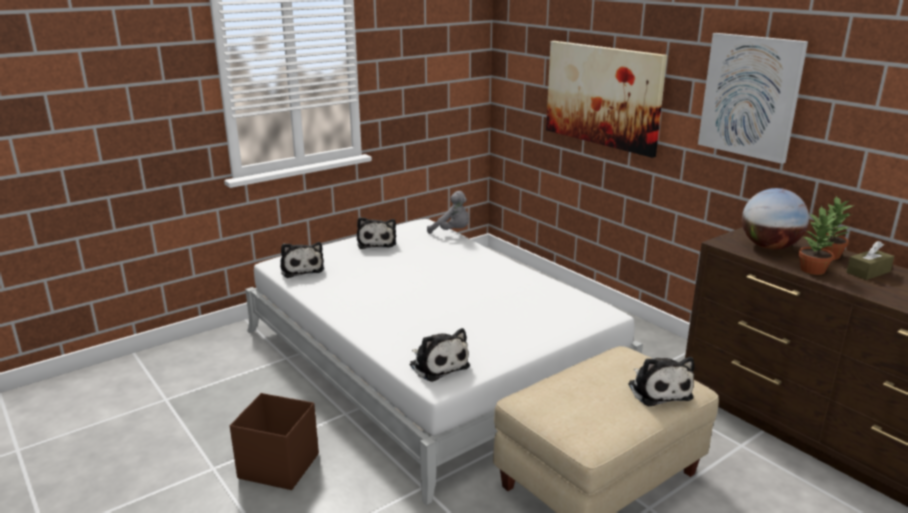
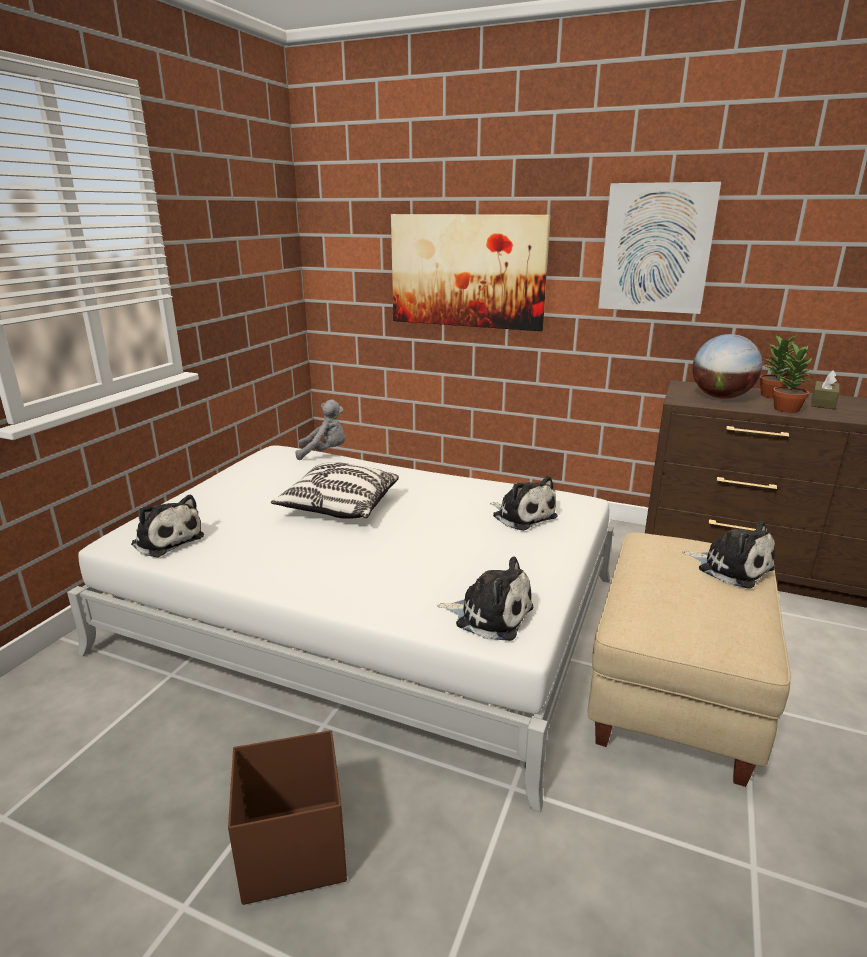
camera: 30 degrees left, 0 degrees up
plush toy [357,217,396,249] -> plush toy moved to [490,476,558,531]
none -> pillow [271,462,399,519]

